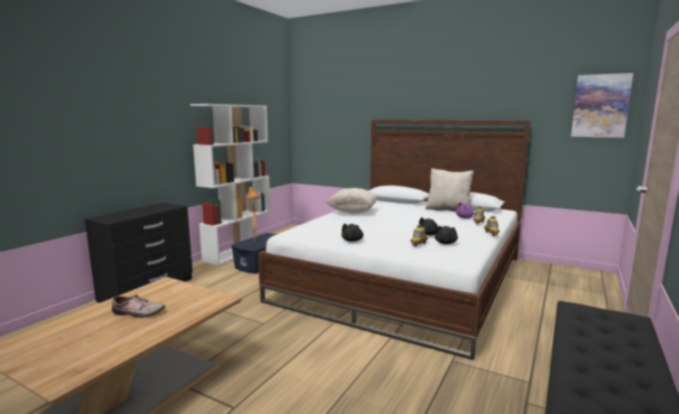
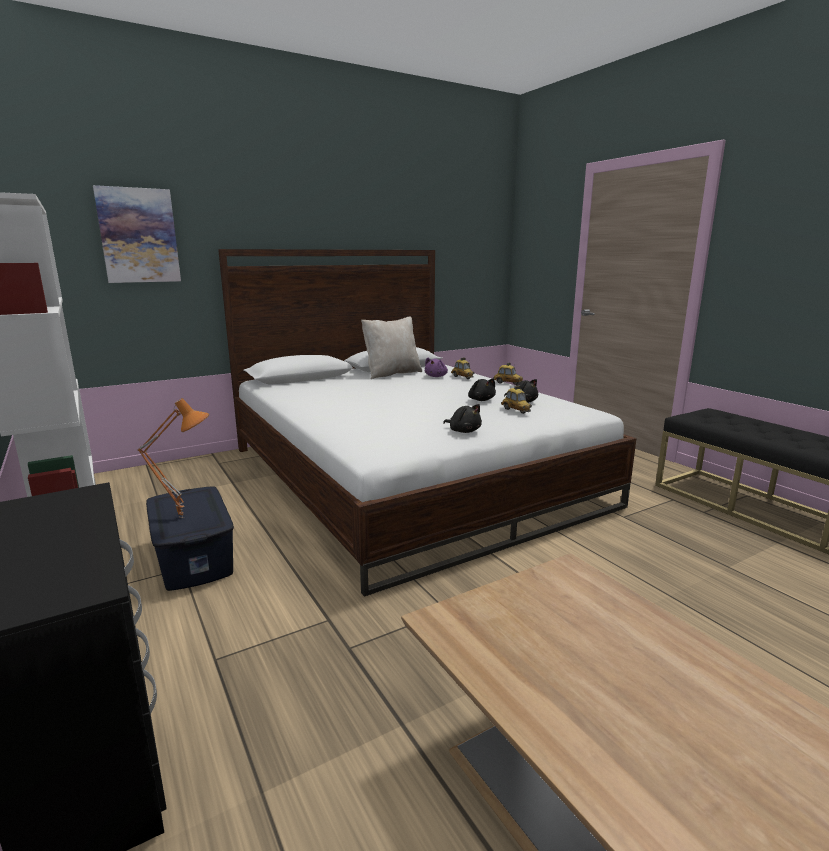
camera: 60 degrees left, 5 degrees up
shoe [112,295,165,318] -> none
beige pillow [326,188,379,214] -> none
picture [571,73,633,138] -> picture moved to [93,185,181,283]

